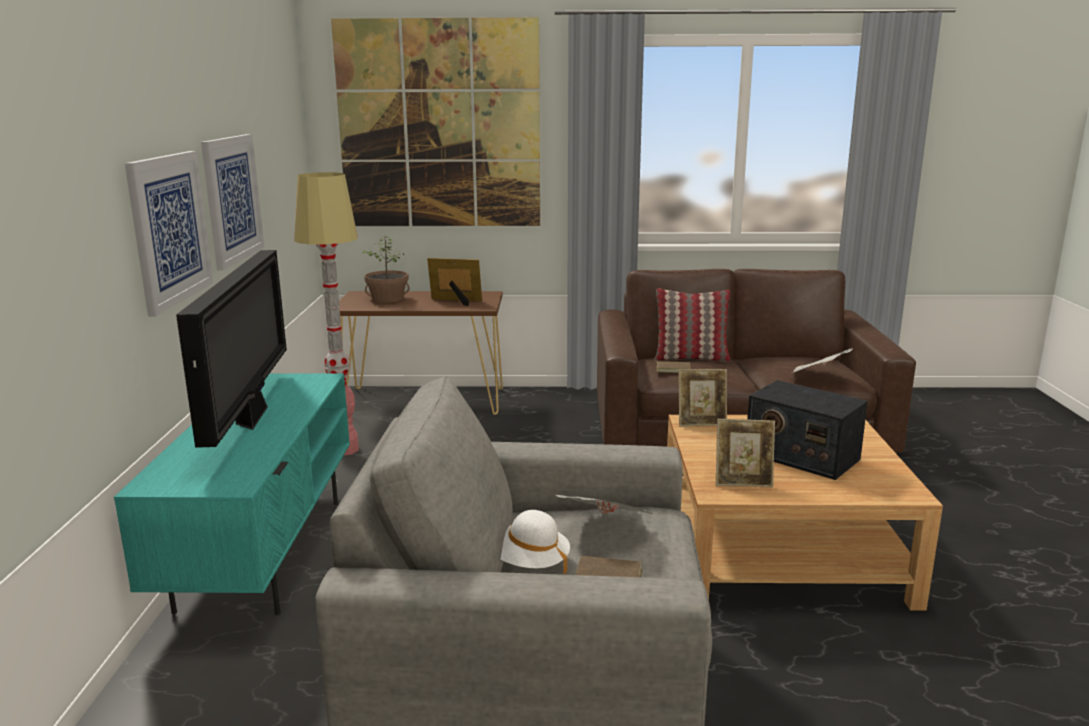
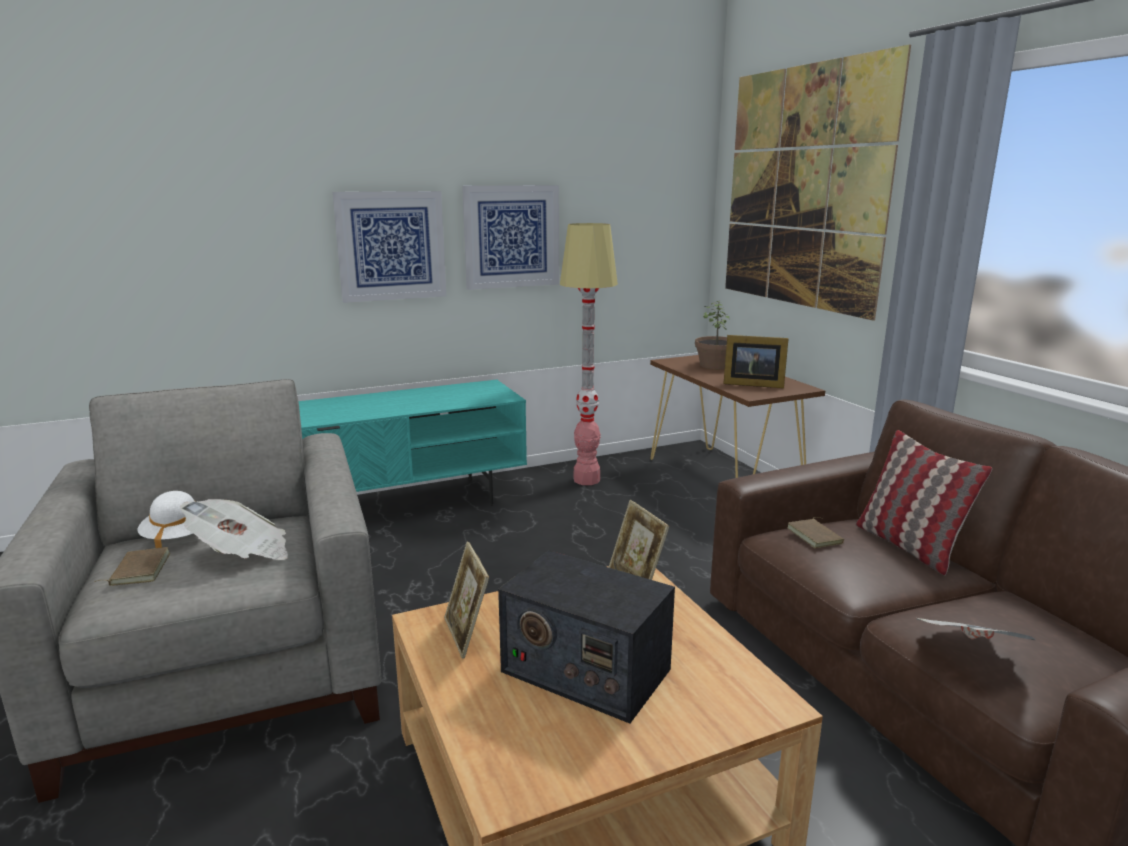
camera: 65 degrees right, 0 degrees up
television [176,250,287,448] -> none
picture frame [427,258,482,306] -> picture frame turned 120 degrees clockwise [723,335,789,388]
radio [747,380,868,480] -> radio turned 75 degrees counterclockwise [498,550,675,723]

